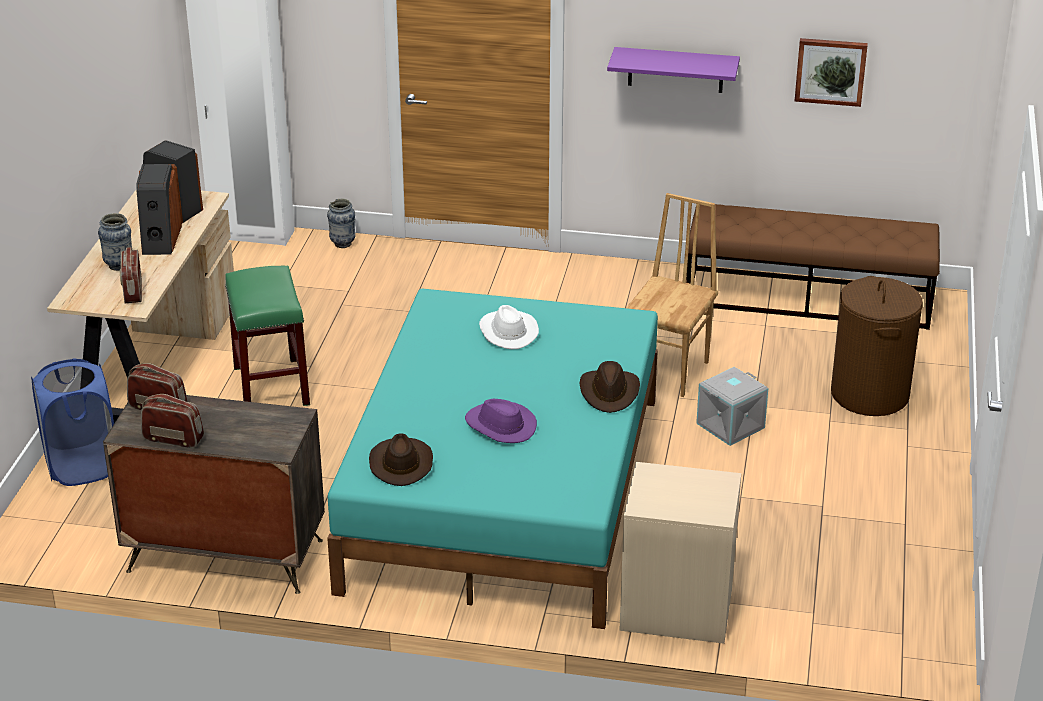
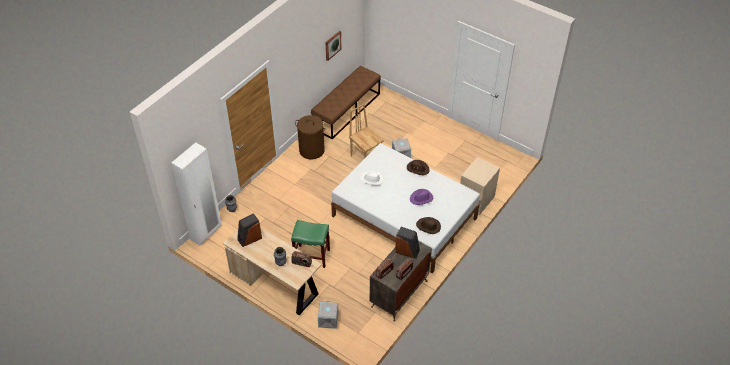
camera: 65 degrees left, 15 degrees up
blue laundry basket [31,359,114,486] -> grey storage box [318,301,339,329]
speaker [136,164,182,255] -> speaker moved to [395,227,420,259]
turquoise bed [327,289,658,629] -> white bed [331,143,480,273]
purple shelf [607,47,740,93] -> none
brown laundry basket [831,276,923,416] -> brown laundry basket moved to [295,115,325,160]

